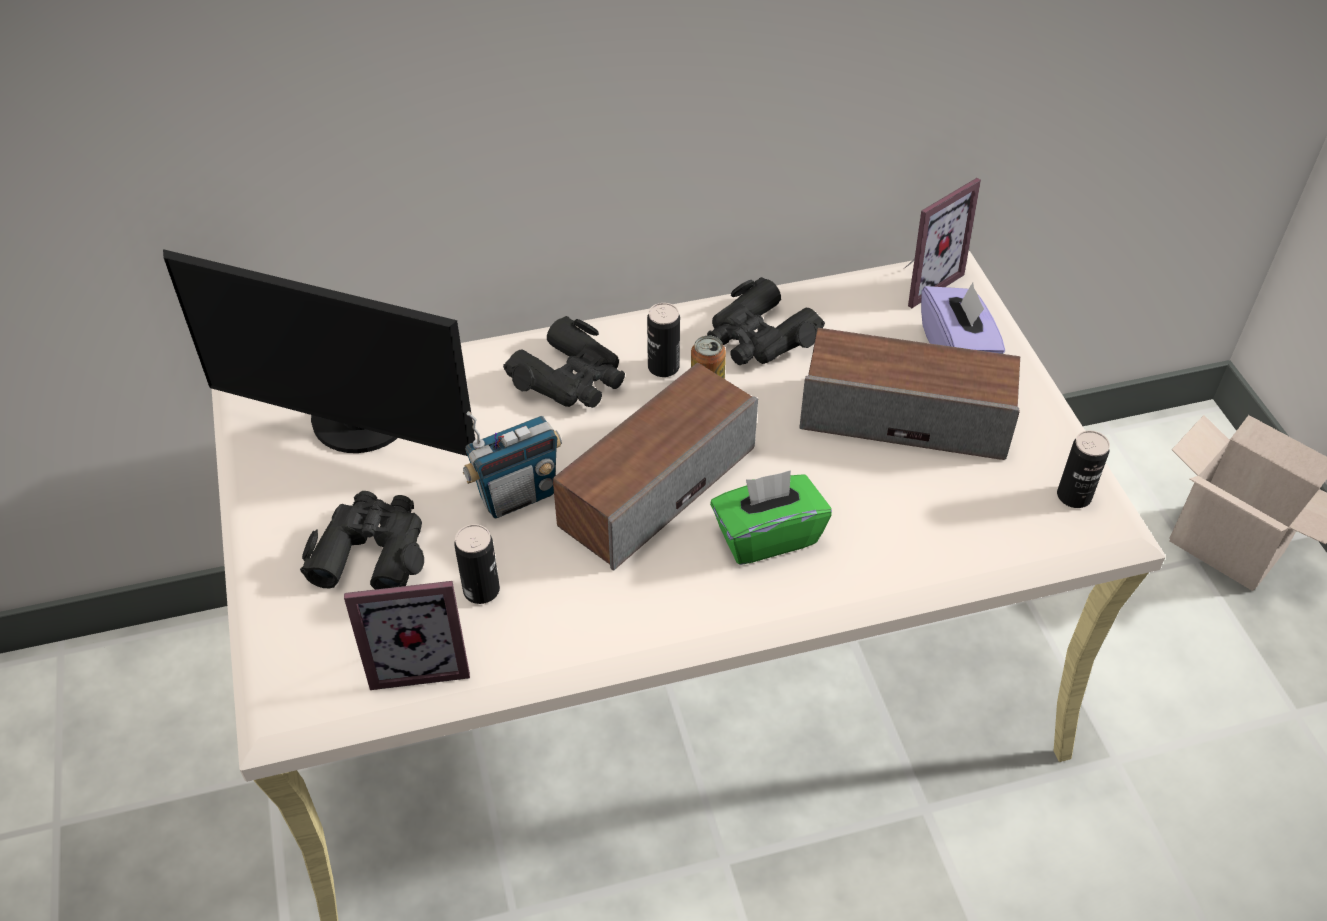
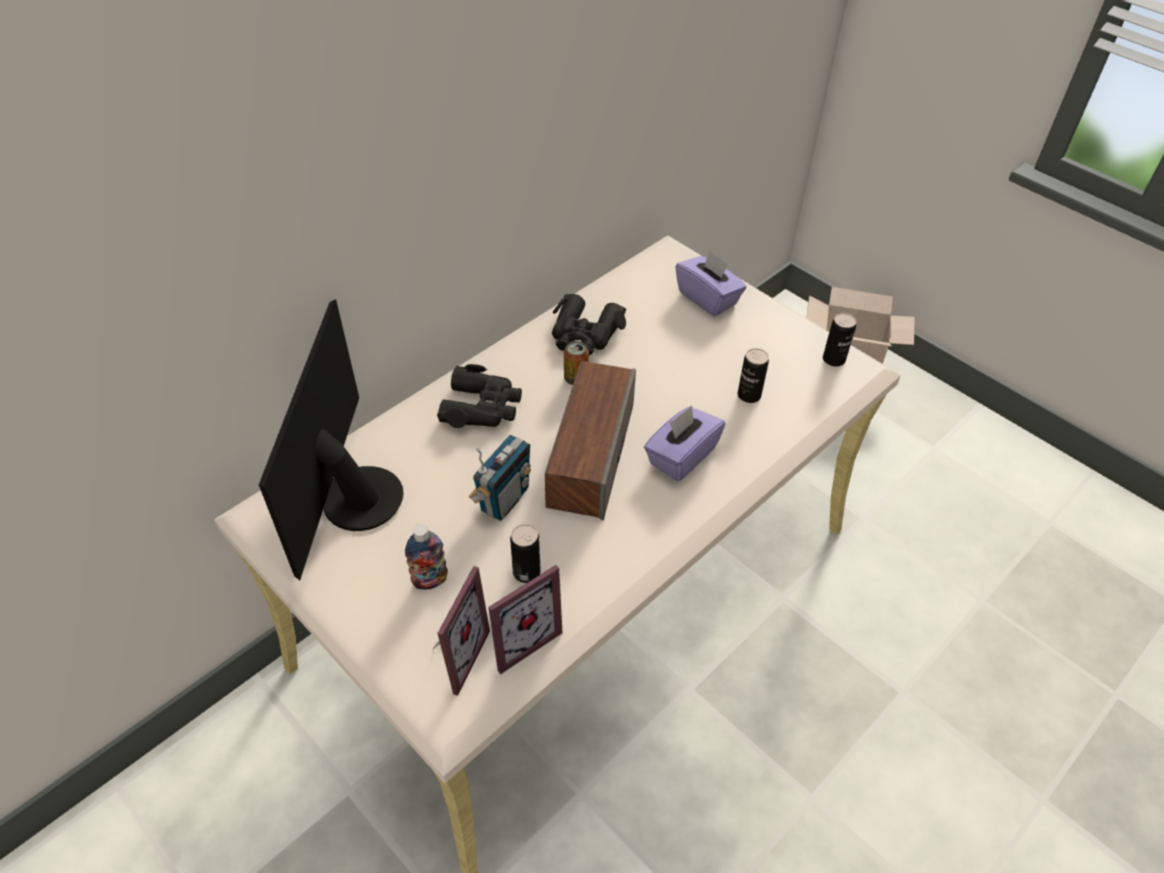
camera: 30 degrees left, 0 degrees up
monitor [163,249,475,456] -> monitor turned 105 degrees clockwise [259,299,404,581]
black binoculars [300,491,424,589] -> bottle [405,524,448,590]
can [647,303,680,377] -> can moved to [738,348,769,403]
green tissue box [710,470,832,565] -> purple tissue box [644,405,725,482]
speaker [800,328,1020,460] -> none
picture frame [905,178,981,308] -> picture frame moved to [433,566,490,696]

